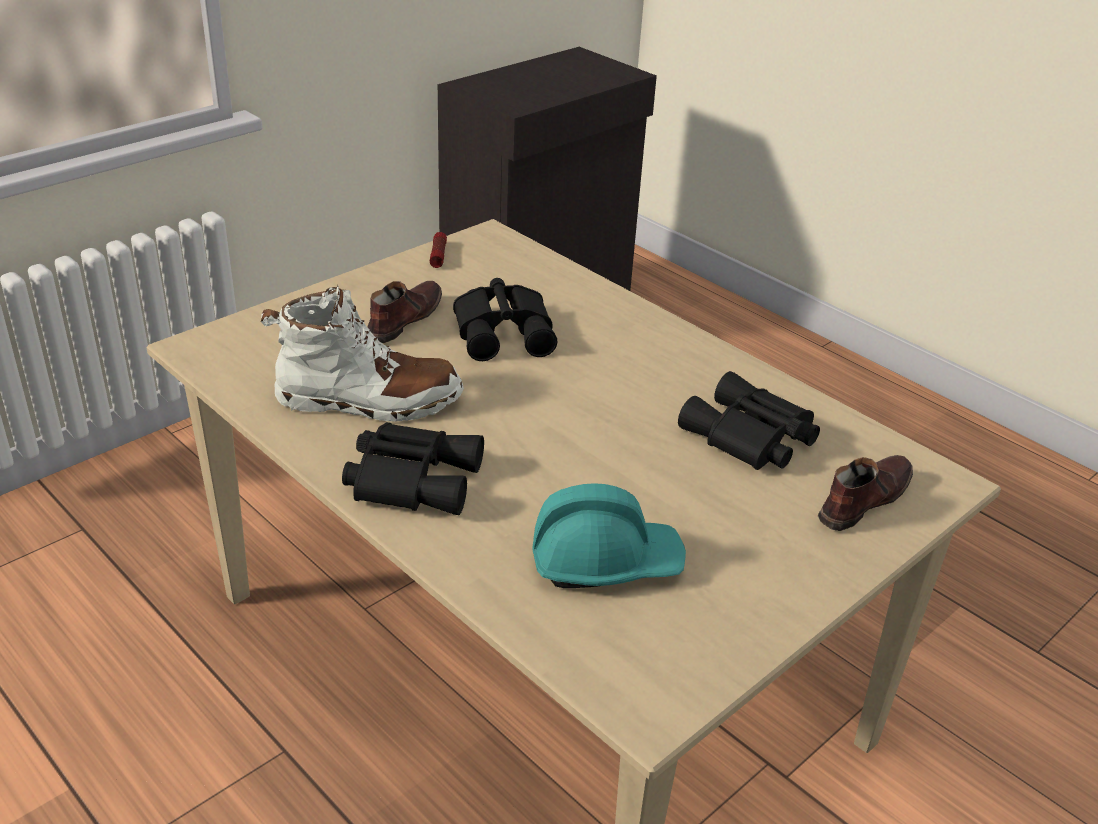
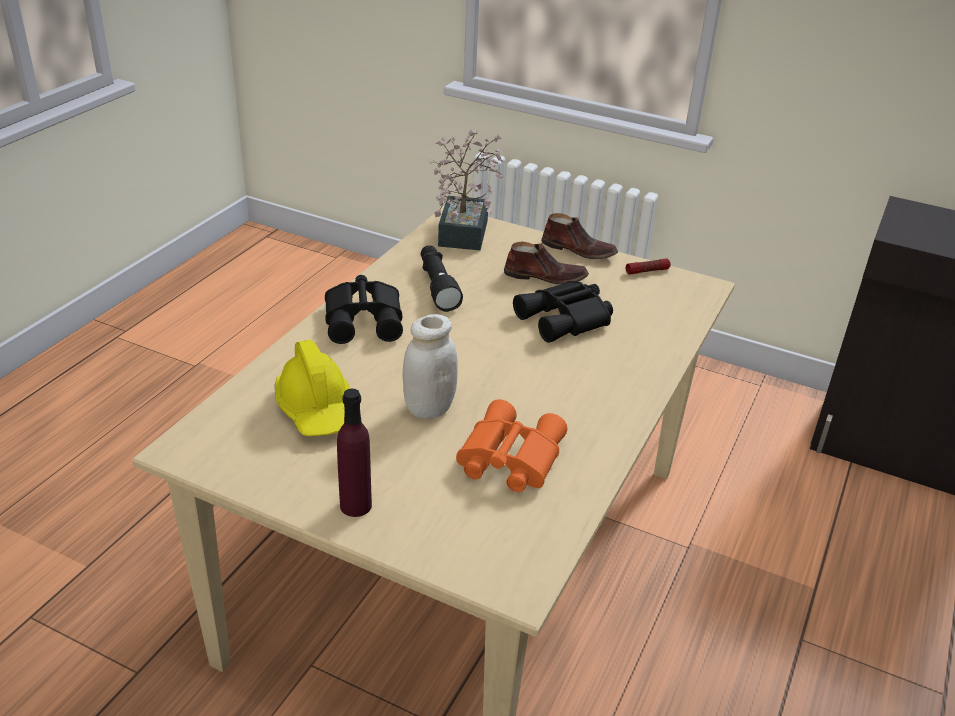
camera: 70 degrees right, 0 degrees up
white boot [261,285,464,421] -> black flashlight [421,245,463,312]
turquoise hard hat [532,483,686,588] -> yellow hard hat [275,340,350,436]
black binoculars [678,371,820,470] -> orange binoculars [456,399,567,492]
brown shoe [818,455,913,531] -> brown shoe moved to [541,213,618,259]
none -> purple bottle [337,389,372,517]
none -> white jar [402,314,458,419]
none -> potted plant [429,130,503,251]

